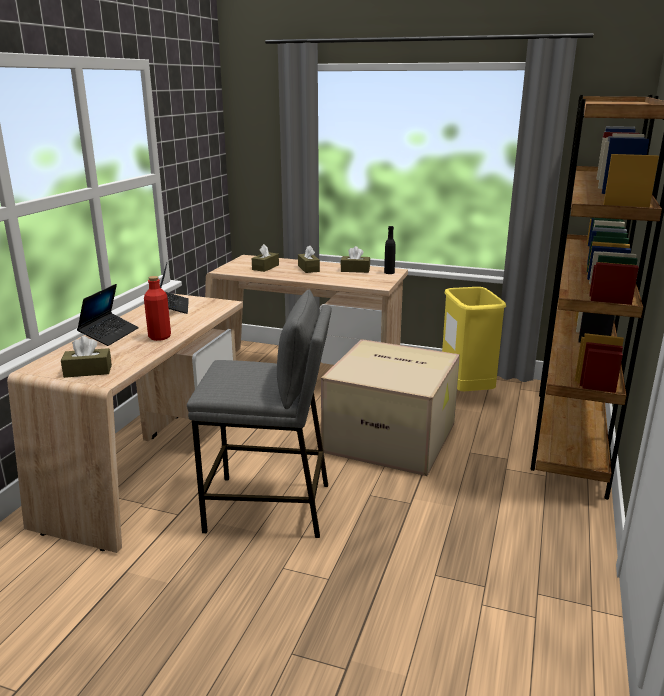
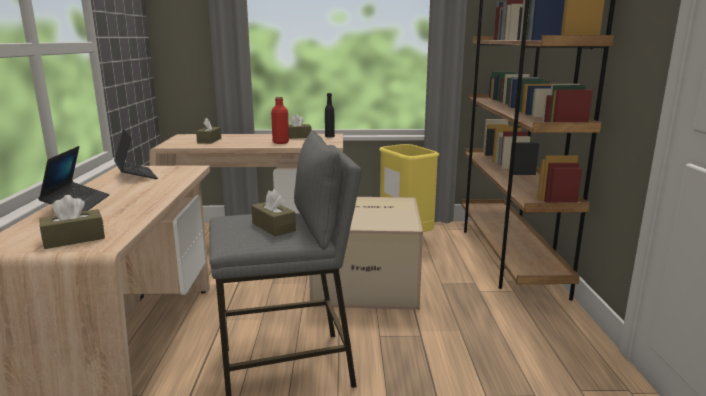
camera: 20 degrees left, 5 degrees down
red bottle [144,276,171,341] -> red bottle moved to [271,96,289,144]
brown tissue box [298,245,320,273] -> brown tissue box moved to [251,189,296,236]

